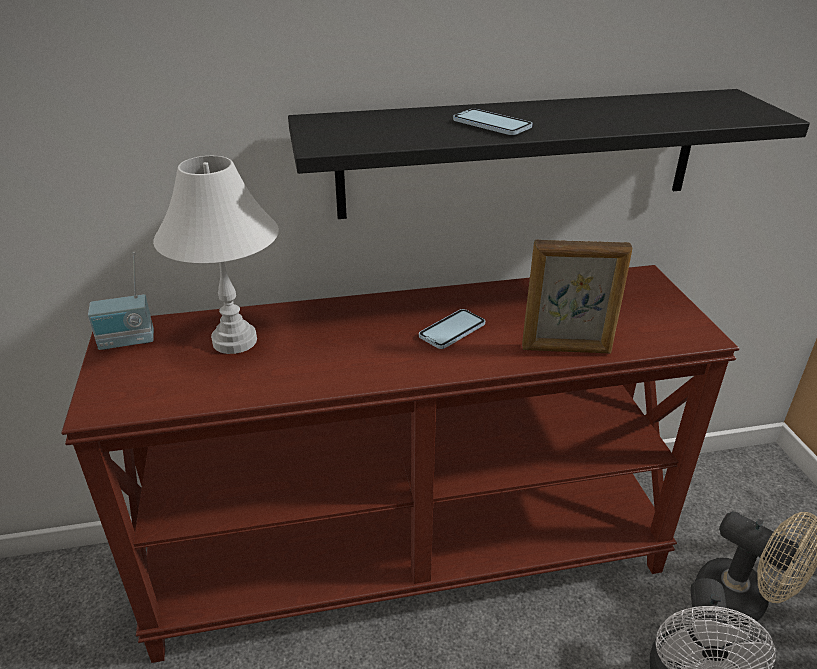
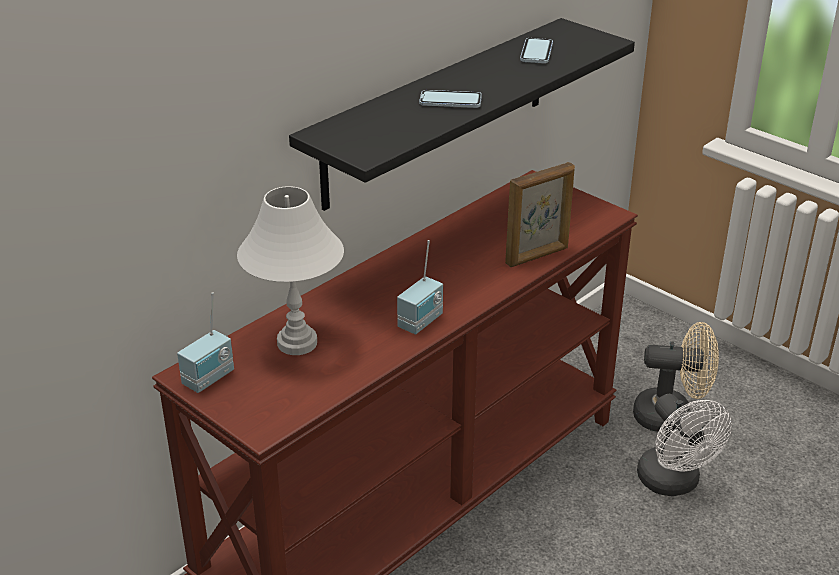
camera: 35 degrees left, 0 degrees up
phone [419,309,485,349] -> phone moved to [520,38,553,63]
none -> radio [397,240,443,335]

